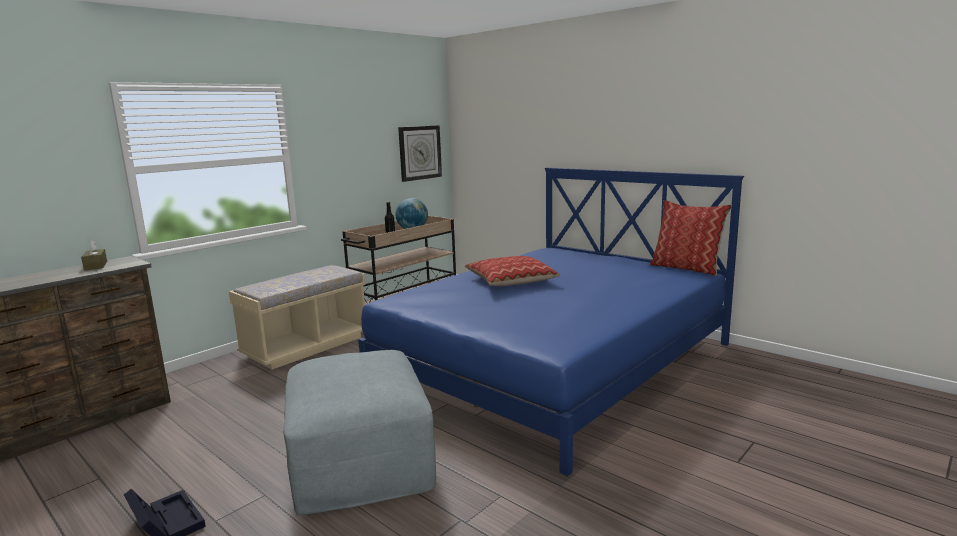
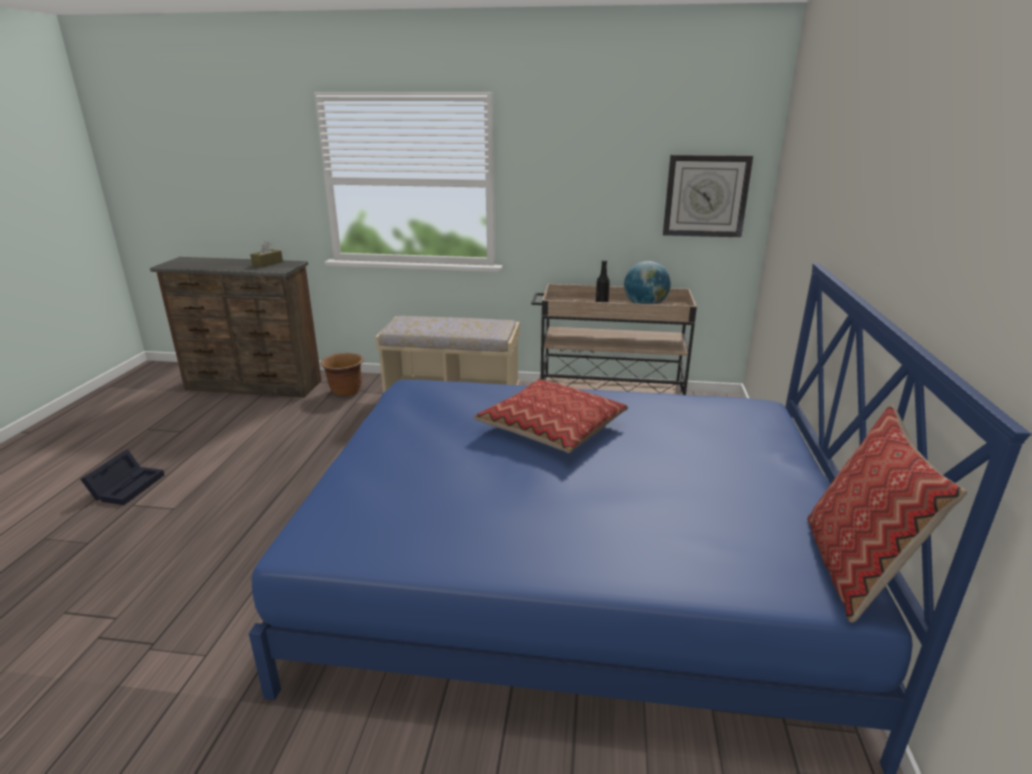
camera: 55 degrees right, 10 degrees up
grey ottoman [283,350,436,515] -> none
none -> brown planter [320,353,364,396]

